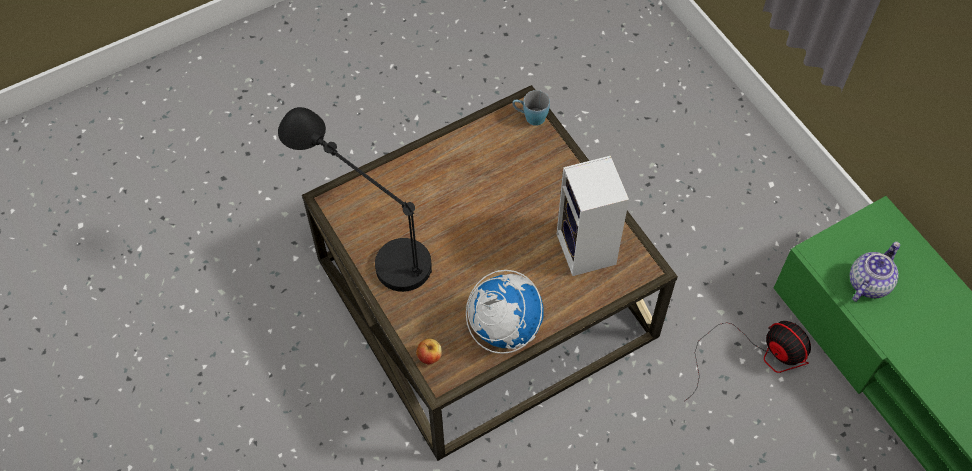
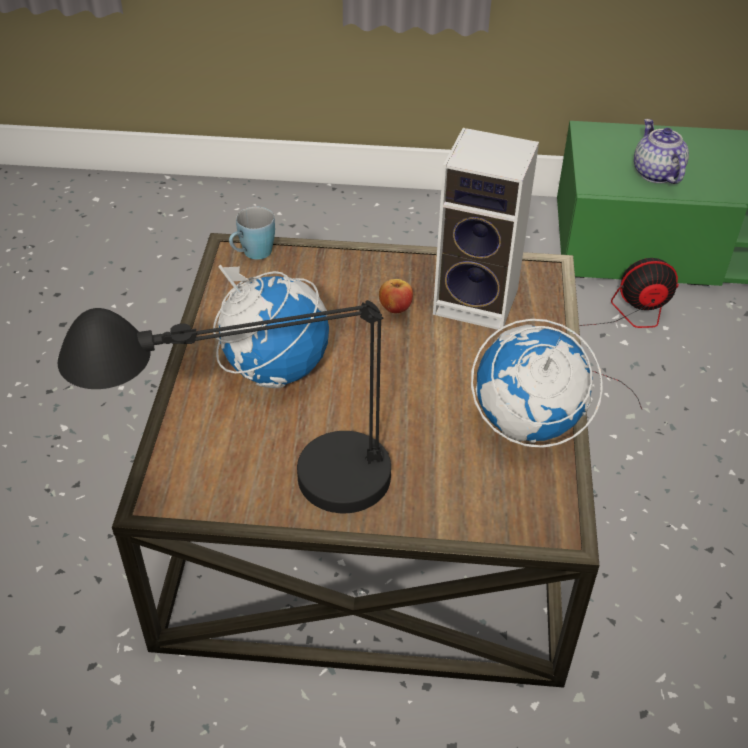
camera: 55 degrees left, 15 degrees down
apple [416,338,442,365] -> apple moved to [379,279,413,313]
none -> globe [213,265,329,388]

